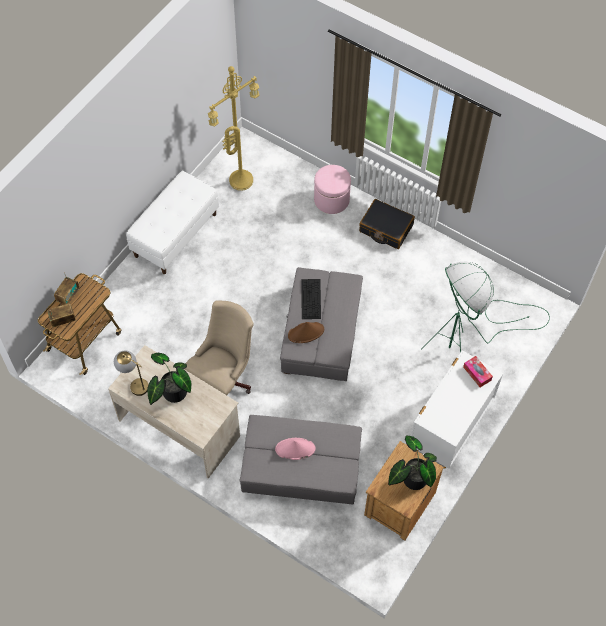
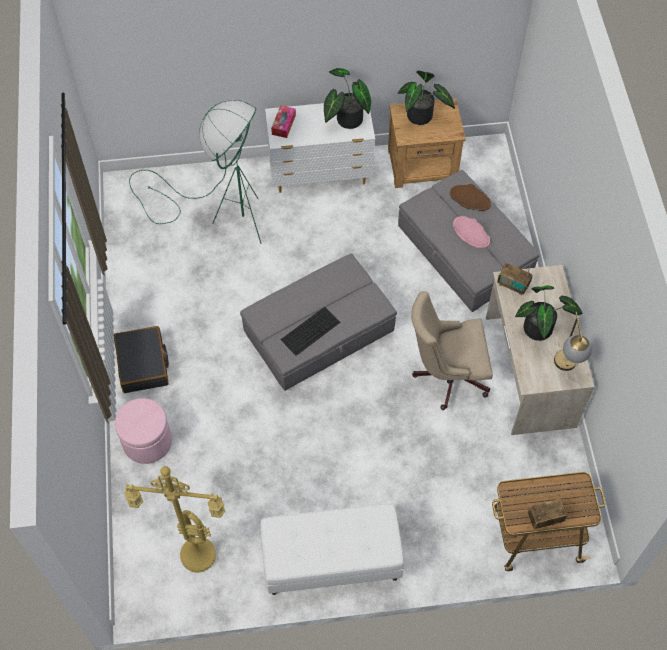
camera: 130 degrees left, 0 degrees up
radio [47,303,76,327] -> radio moved to [497,263,533,295]
brown hat [288,322,324,343] -> brown hat moved to [450,184,491,211]
none -> potted plant [324,68,371,129]

